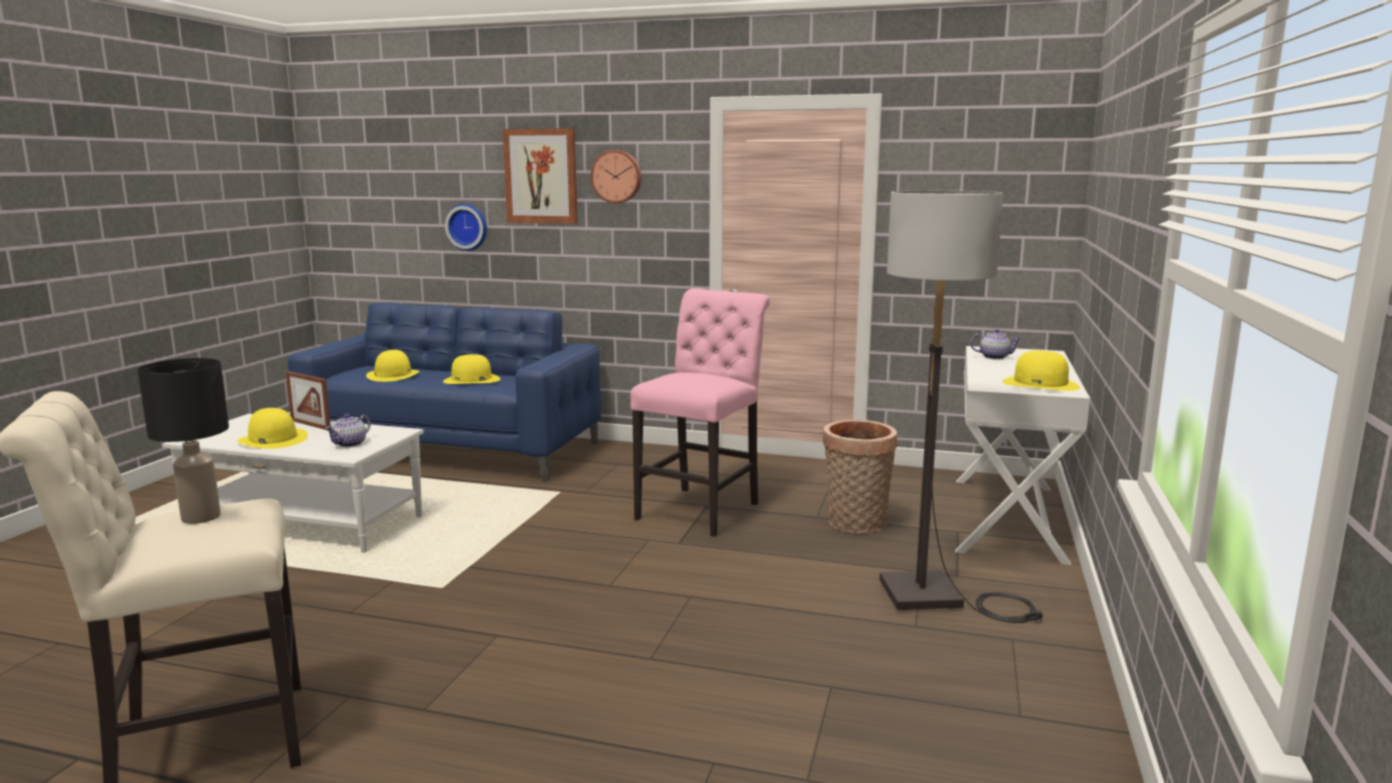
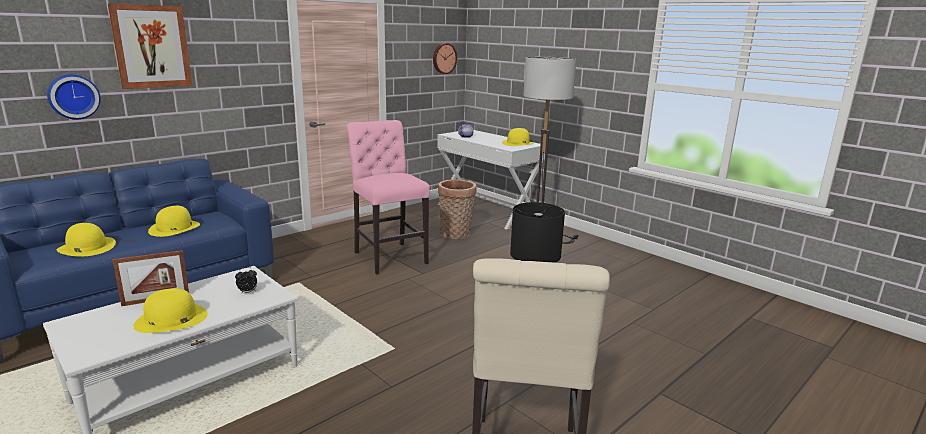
camera: 60 degrees left, 5 degrees up
teapot [325,414,371,447] -> alarm clock [235,267,257,294]
wall clock [590,150,641,203] -> wall clock moved to [433,43,457,74]

